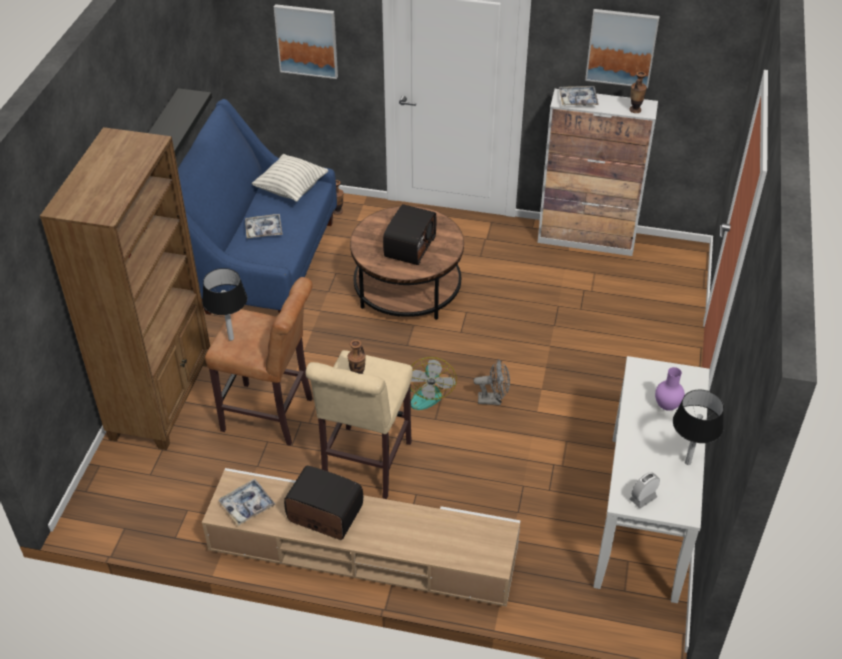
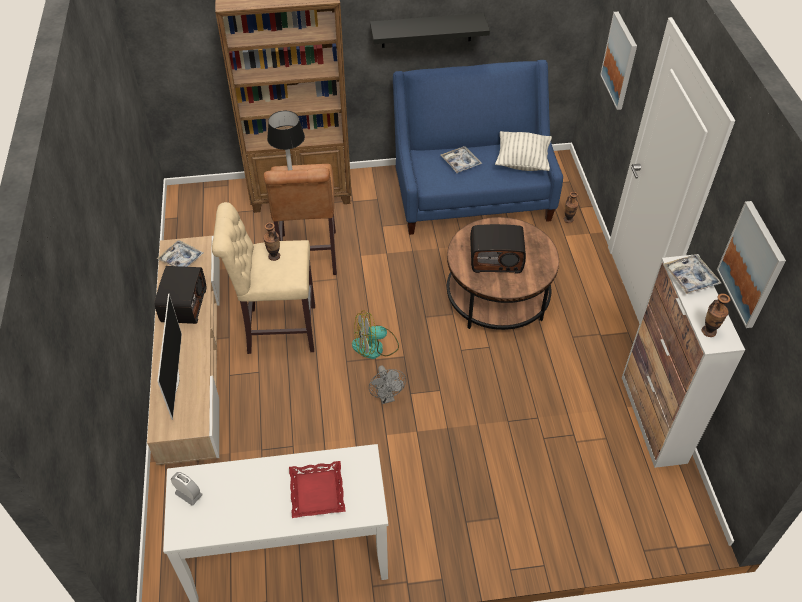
camera: 70 degrees right, 5 degrees up
purple vase [655,367,685,411] -> red tray [289,461,346,518]
black table lamp [673,389,724,465] -> none
none -> television [157,294,182,420]

